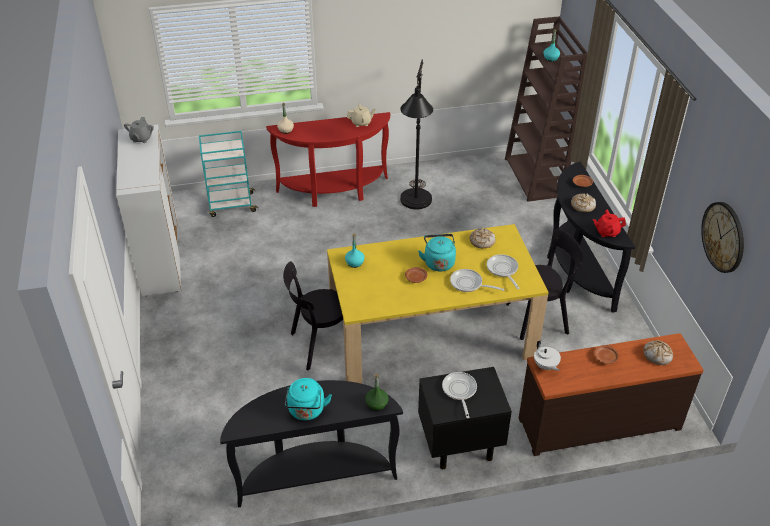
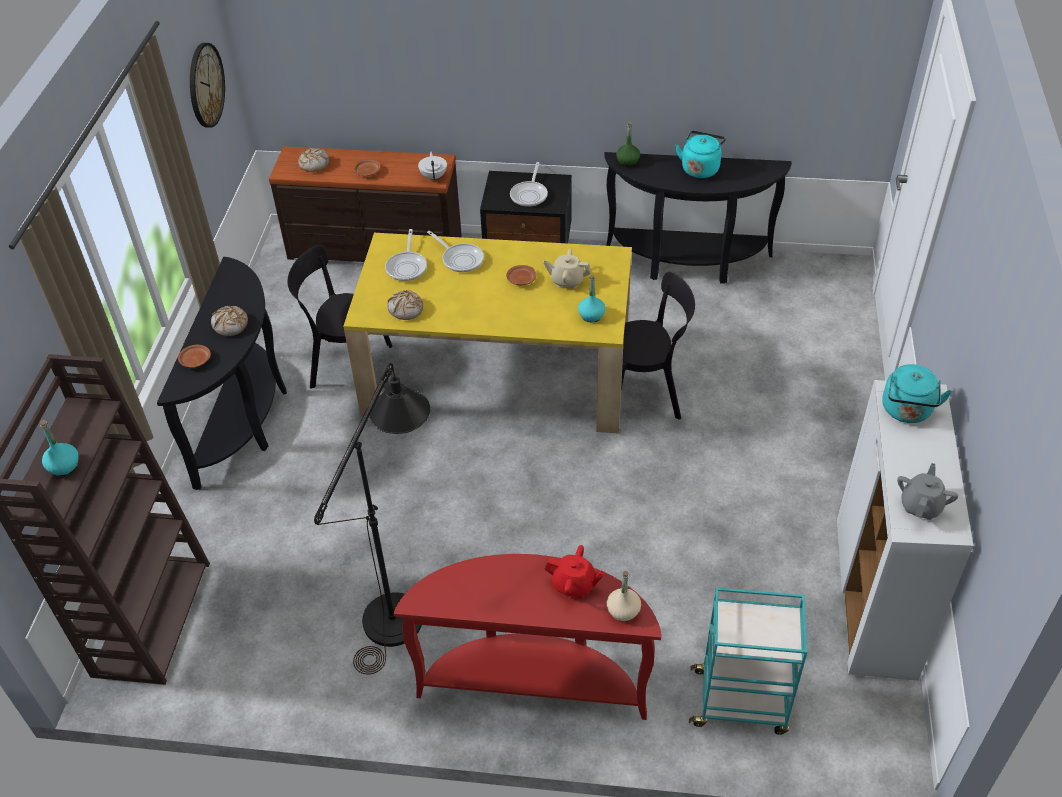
camera: 160 degrees left, 5 degrees up
beige teapot [347,104,376,127] -> beige teapot moved to [543,249,591,289]
turquoise kettle [418,234,456,272] -> turquoise kettle moved to [882,364,952,423]
red teapot [593,210,626,237] -> red teapot moved to [544,545,605,598]

